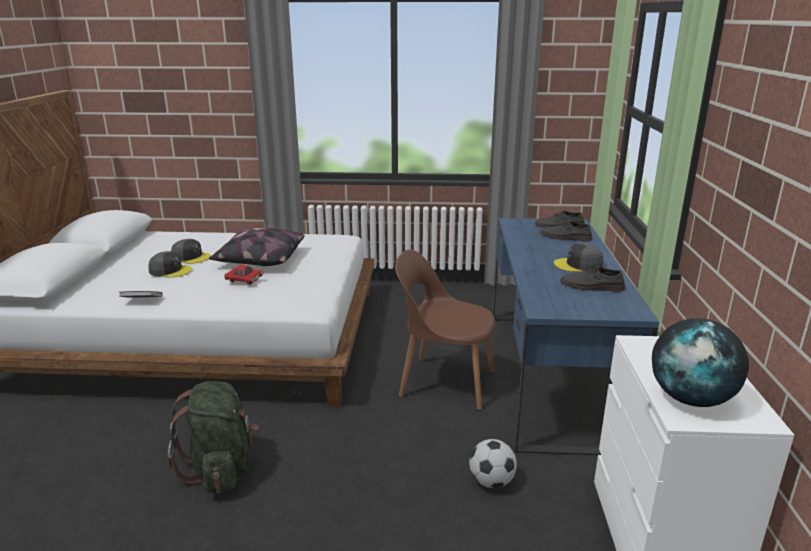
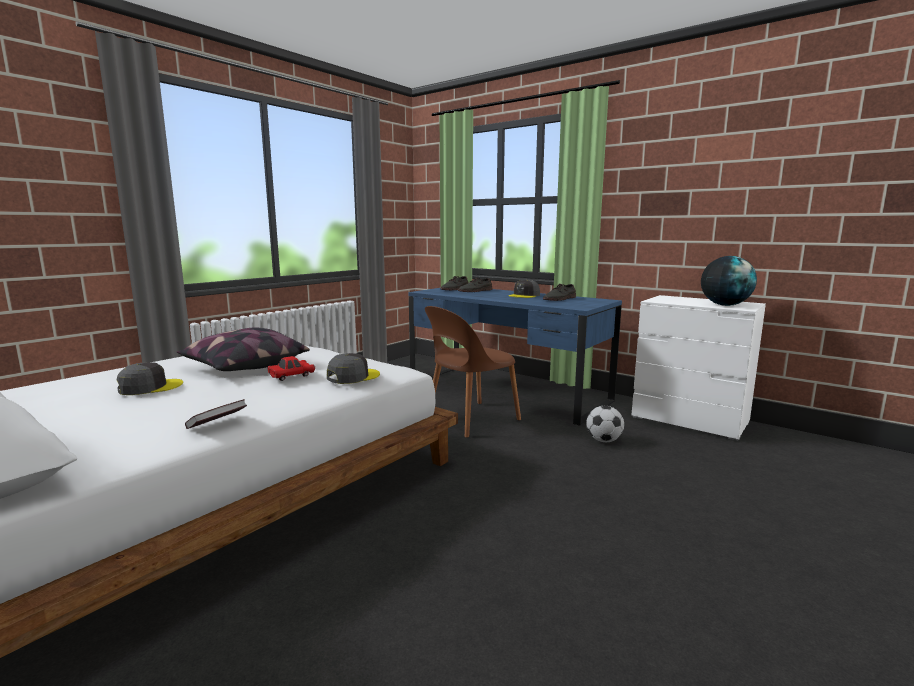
camera: 55 degrees left, 10 degrees down
grey cap [148,251,192,278] -> grey cap moved to [327,353,380,384]
green backpack [167,381,259,493] -> none

